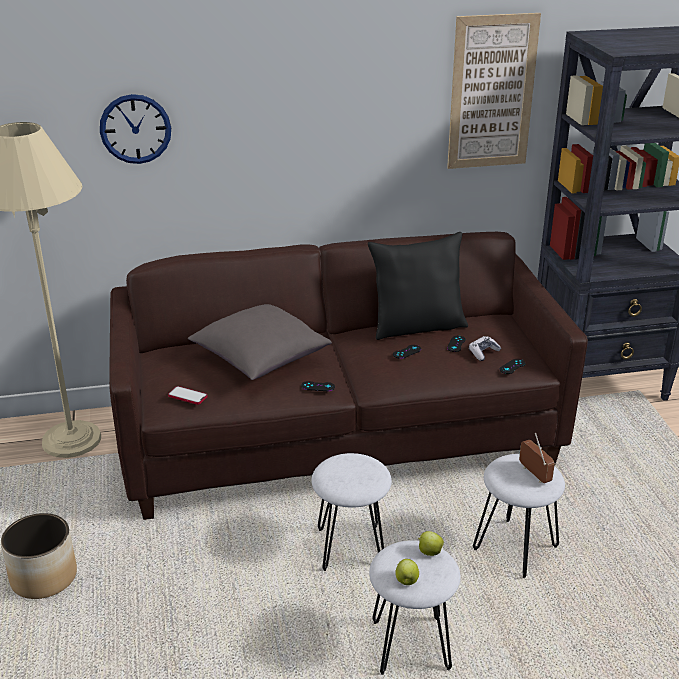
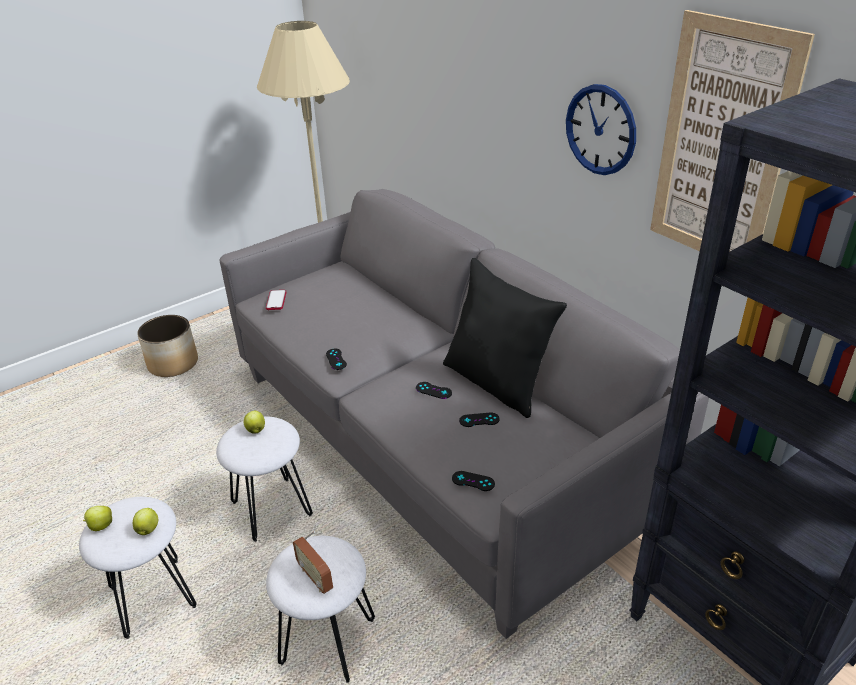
camera: 65 degrees right, 5 degrees up
wall clock [100,94,171,164] -> wall clock moved to [566,84,636,175]
brown sofa [109,232,588,520] -> grey sofa [220,189,709,639]
grey pillow [188,304,332,380] -> none
game controller [469,336,501,361] -> none
radio [519,433,555,483] -> radio turned 105 degrees clockwise [293,531,333,594]
none -> apple [244,411,265,434]

